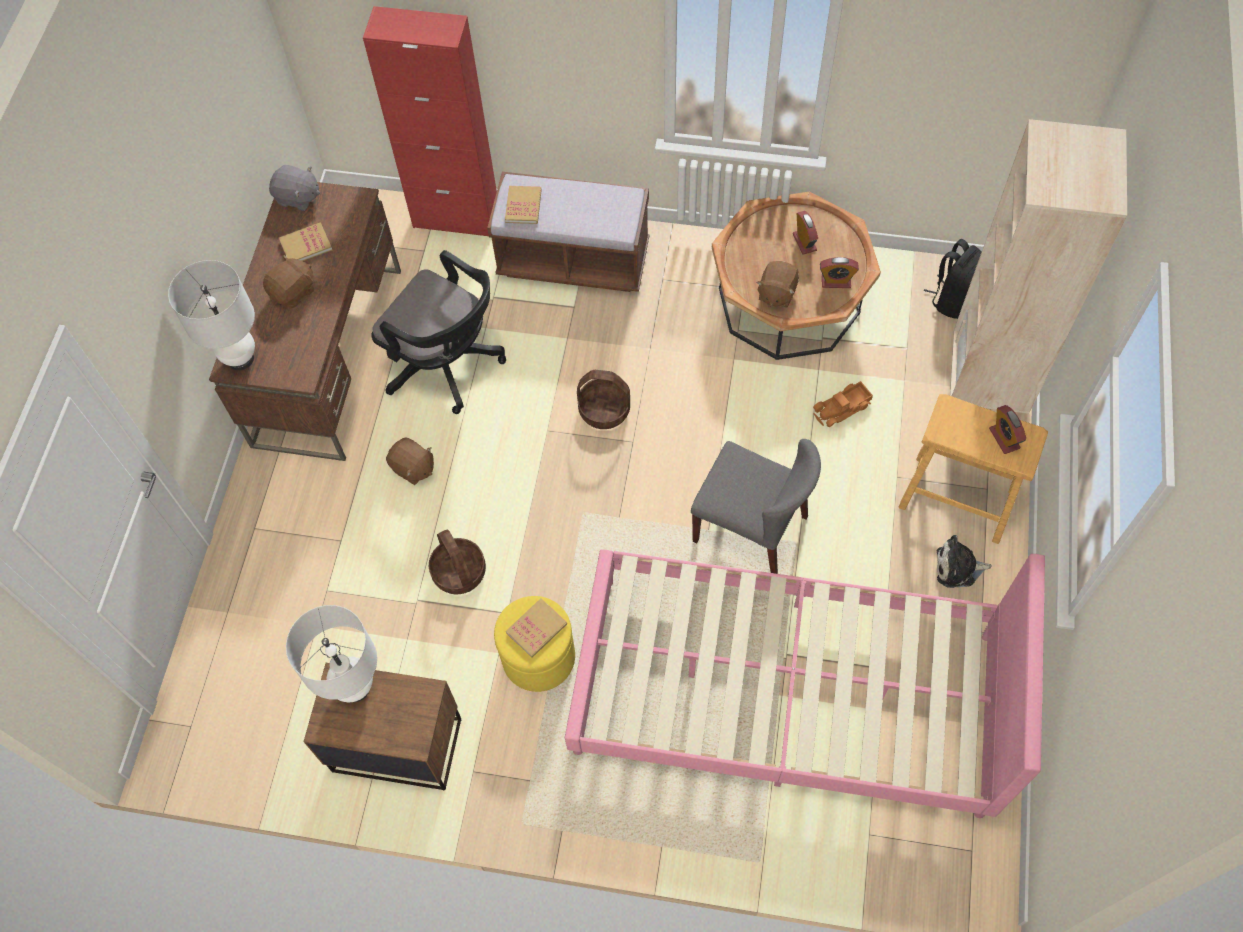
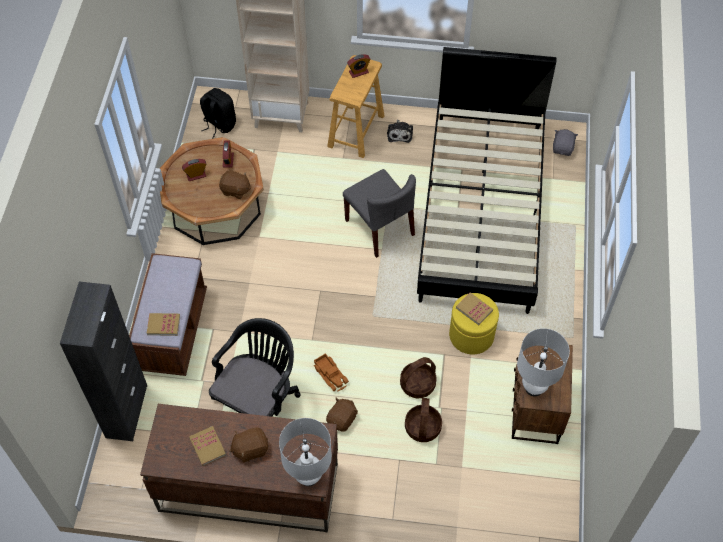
camera: 95 degrees left, 5 degrees down
brown plush toy [263,255,315,308] -> brown plush toy turned 60 degrees counterclockwise [229,428,268,462]
grey plush toy [269,165,320,211] -> grey plush toy moved to [553,129,578,156]
red cabinet [363,6,497,236] -> black cabinet [60,281,147,441]
pink bed [565,549,1045,818] -> black bed [417,47,556,314]
basket [577,370,630,429] -> basket moved to [405,398,442,442]
grey chair [691,439,821,574] -> grey chair turned 120 degrees clockwise [343,169,416,258]
toy truck [813,381,873,427] -> toy truck moved to [314,353,349,392]

